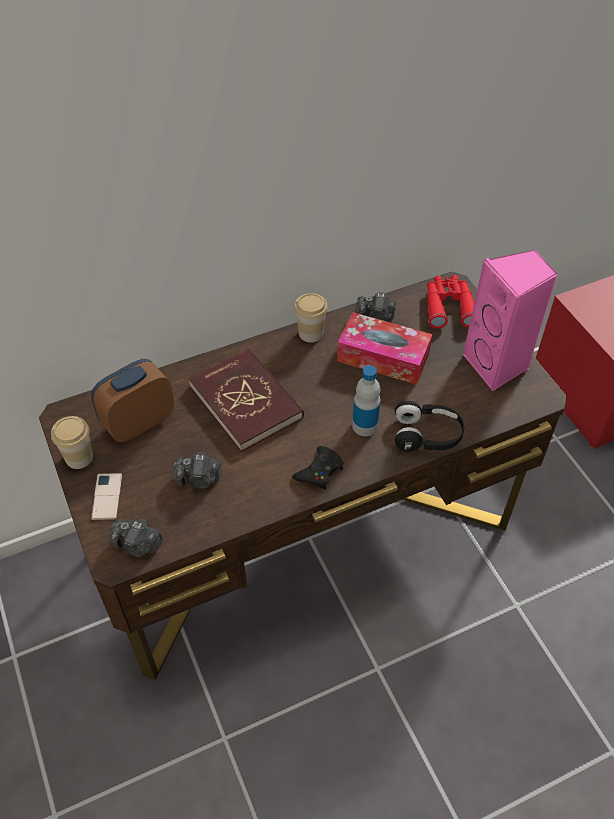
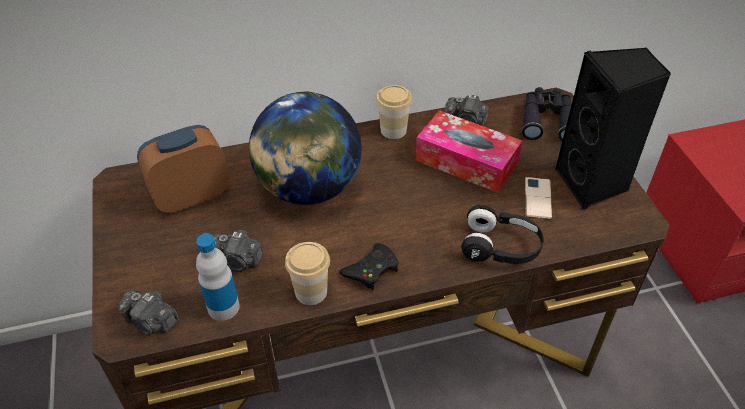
camera: 10 degrees right, 5 degrees down
cup [51,416,93,469] -> cup moved to [285,242,330,305]
phone [91,473,122,520] -> phone moved to [525,177,552,219]
red book [188,348,304,452] -> globe [249,91,362,205]
bottle [352,365,381,436] -> bottle moved to [196,233,240,321]
red binoculars [427,275,474,329] -> black binoculars [522,87,572,141]
pink speaker [463,250,558,391] -> black speaker [555,48,671,209]

